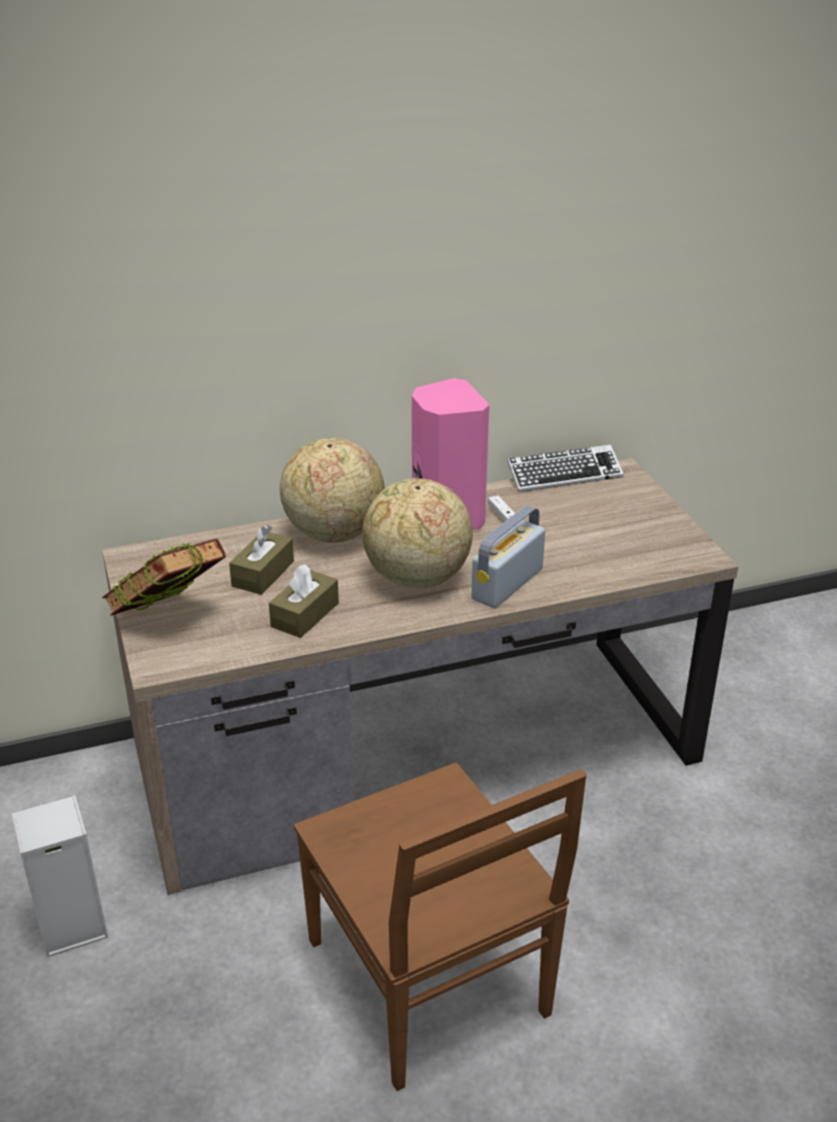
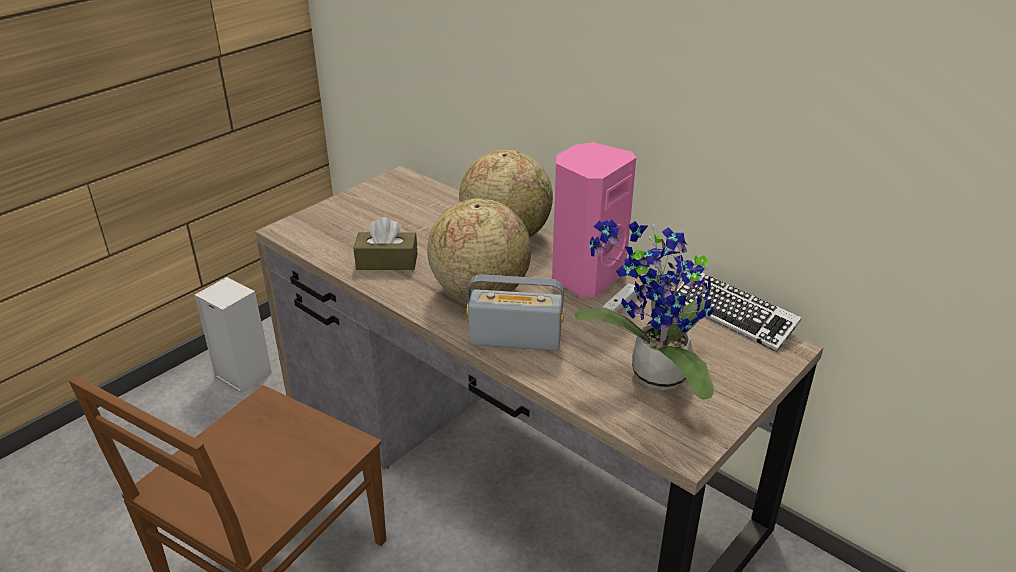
camera: 60 degrees right, 0 degrees up
book [102,539,226,616] -> none
brown tissue box [229,525,294,595] -> none
none -> potted plant [575,220,714,400]

